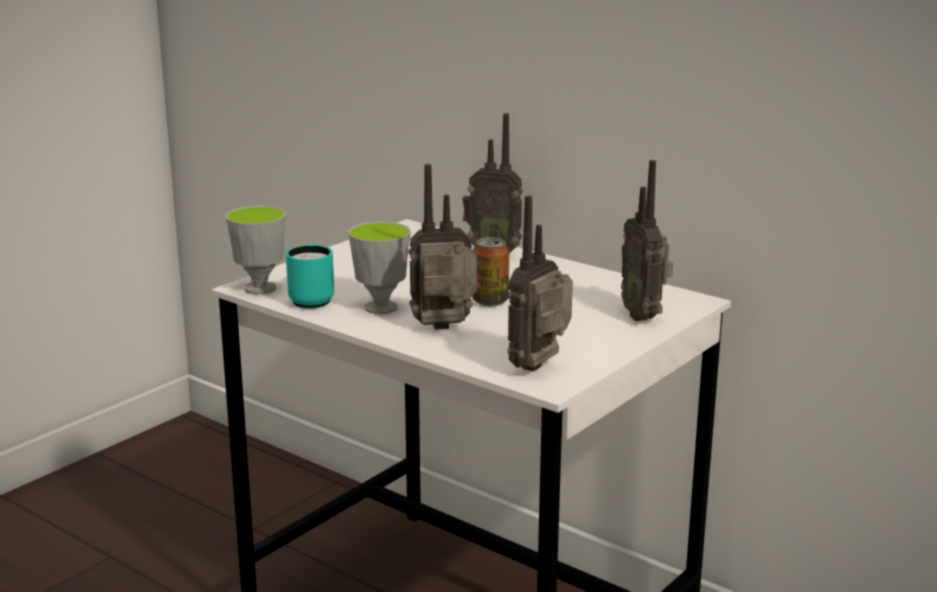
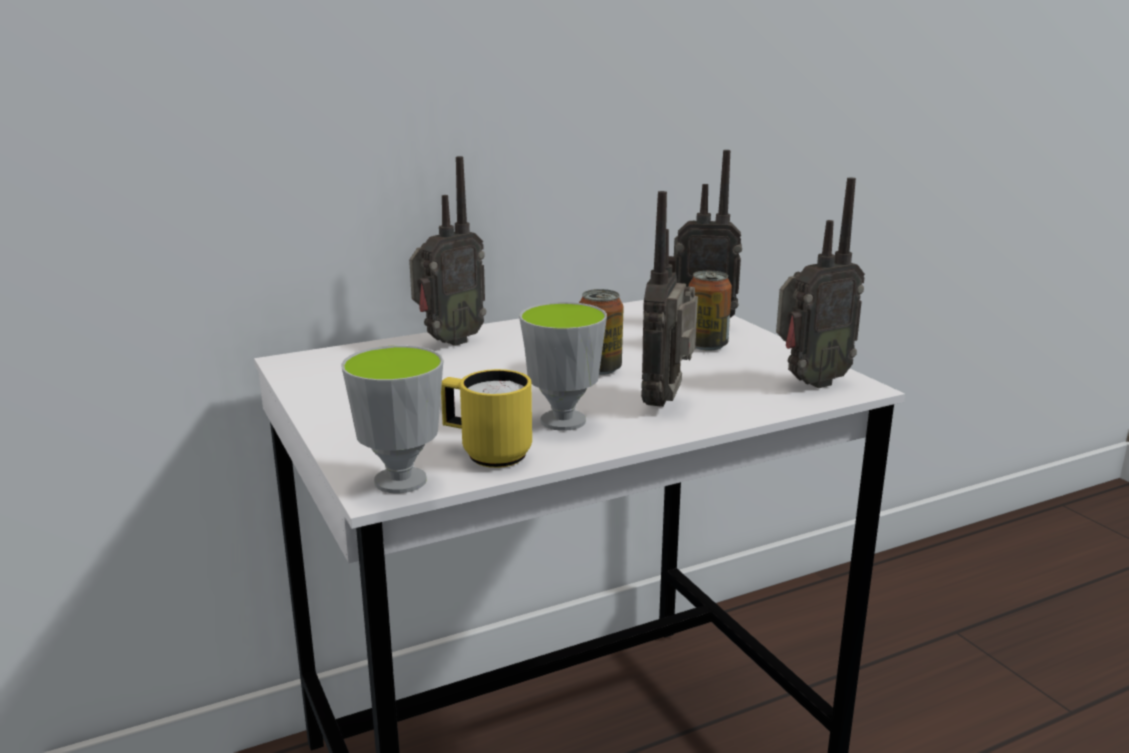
camera: 65 degrees left, 0 degrees up
turquoise mug [286,243,334,309] -> yellow mug [441,369,532,468]
radio [507,196,573,371] -> radio turned 90 degrees counterclockwise [776,177,865,388]
none -> can [689,271,732,351]

